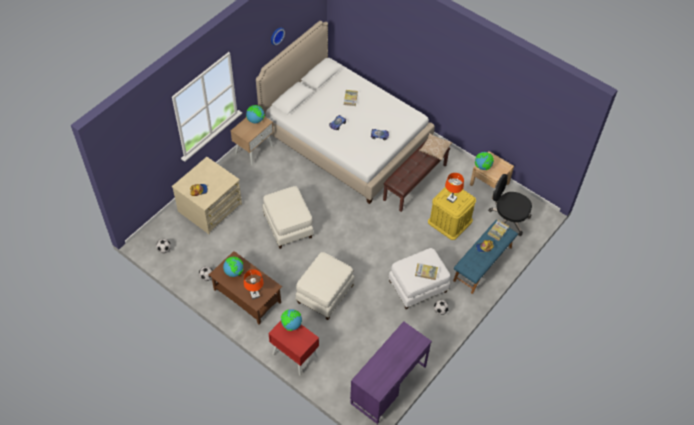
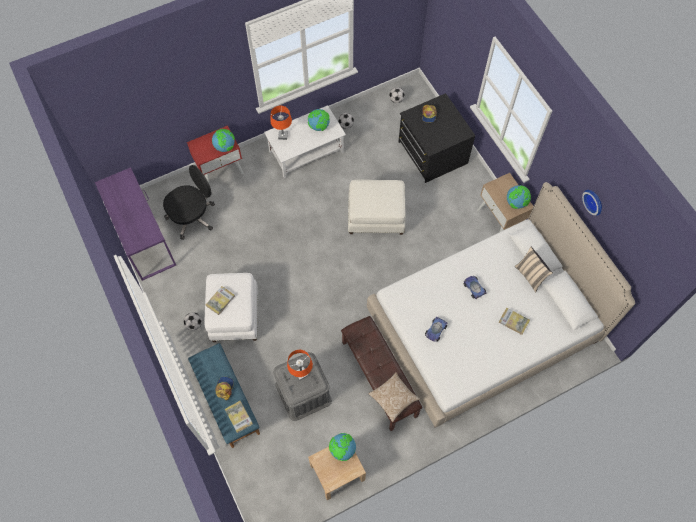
camera: 115 degrees right, 10 degrees up
beige dresser [172,157,242,234] -> black dresser [398,93,475,183]
brown coffee table [209,251,282,325] -> white coffee table [264,105,346,179]
white ottoman [296,252,355,320] -> none
yellow storage box [428,183,476,240] -> grey storage box [273,352,332,421]
black office chair [488,174,532,236] -> black office chair moved to [163,165,215,240]
none -> beige pillow [515,247,553,292]

